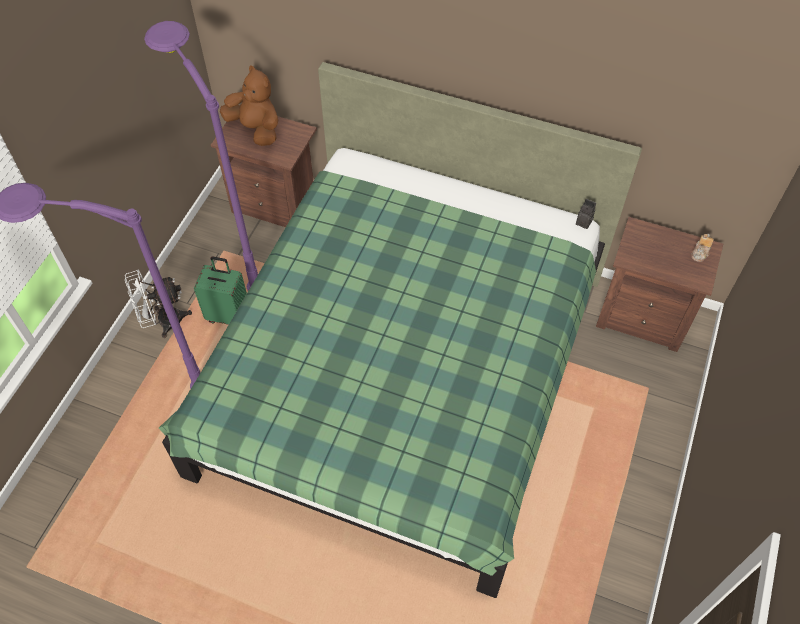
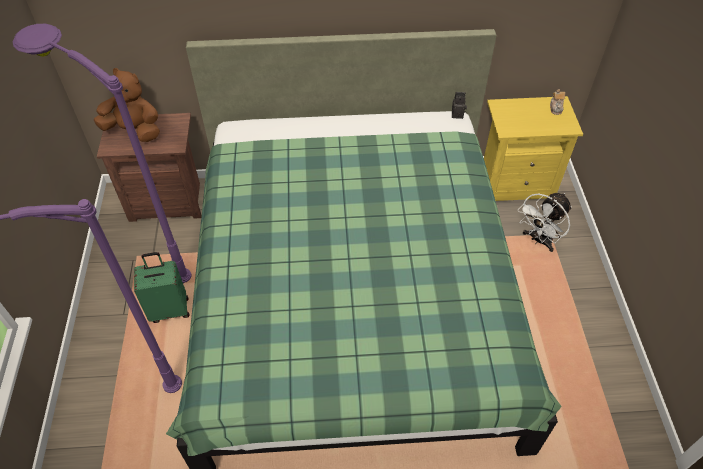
camera: 25 degrees left, 5 degrees down
white fan [125,269,192,338] -> white fan moved to [518,193,572,252]
brown nightstand [596,217,723,352] -> yellow nightstand [484,96,583,201]

